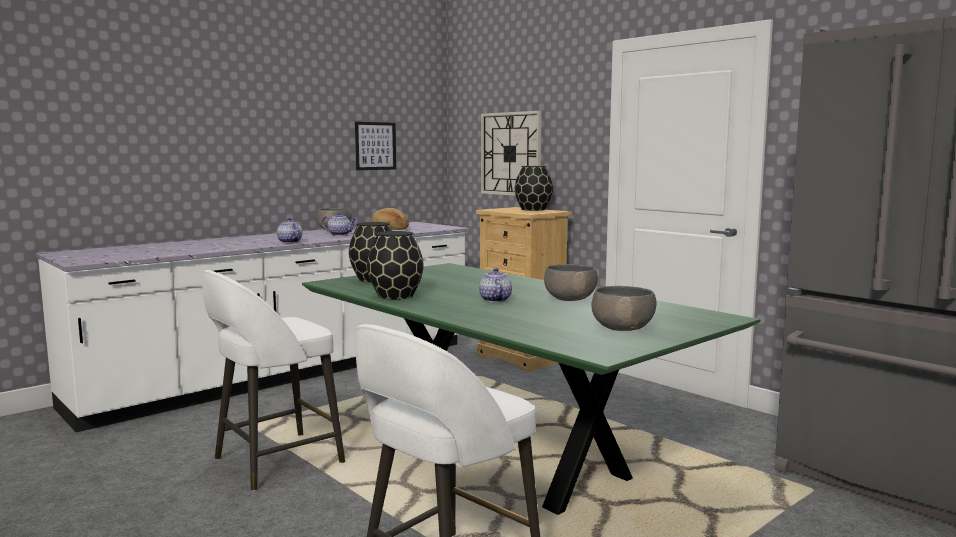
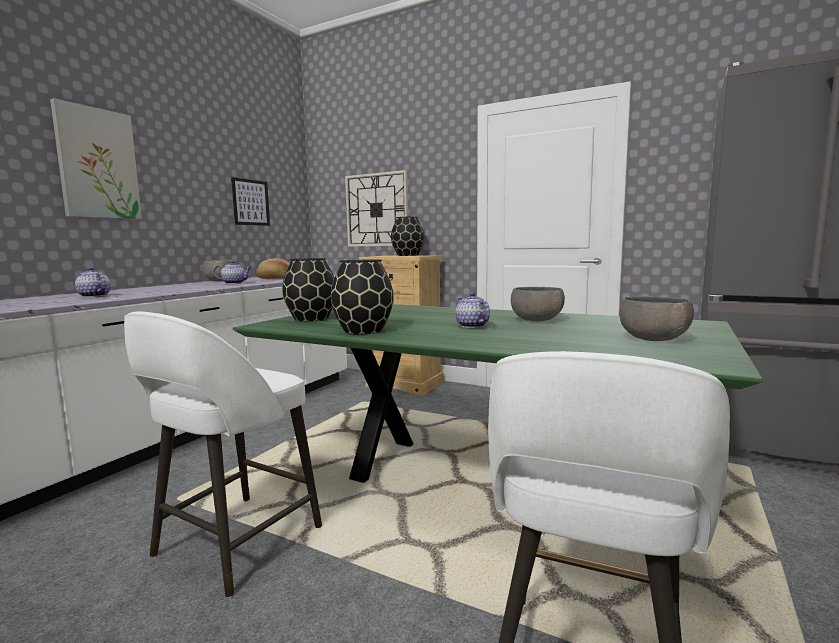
camera: 20 degrees left, 0 degrees up
teapot [277,218,302,243] -> teapot moved to [75,267,111,297]
none -> picture [50,98,142,219]

